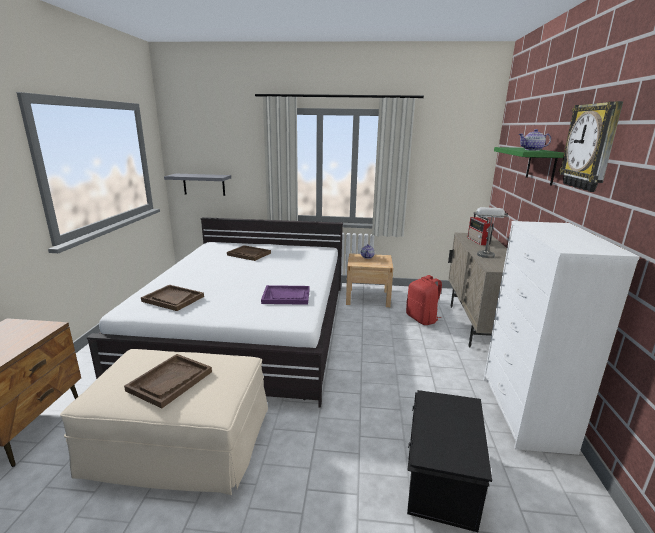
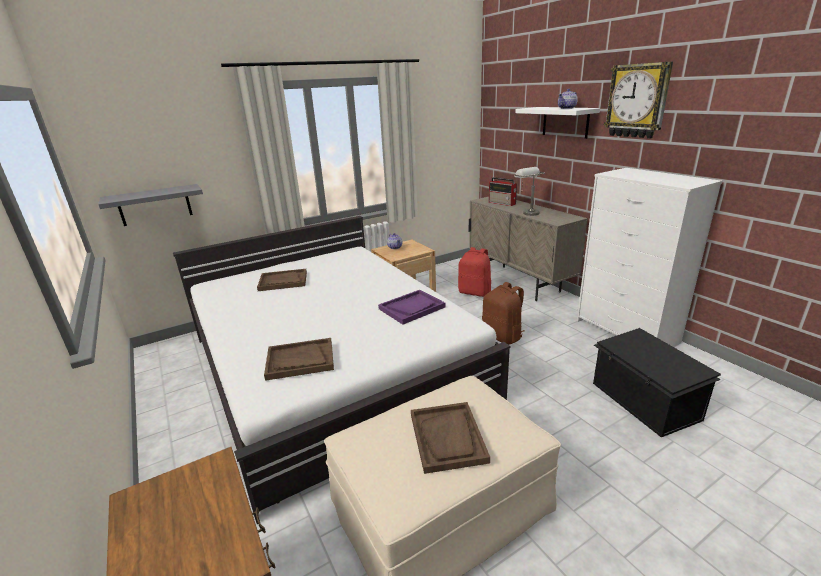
camera: 35 degrees left, 5 degrees up
green shelf [494,147,564,186] -> white shelf [515,107,600,139]
none -> brown backpack [482,282,524,345]

